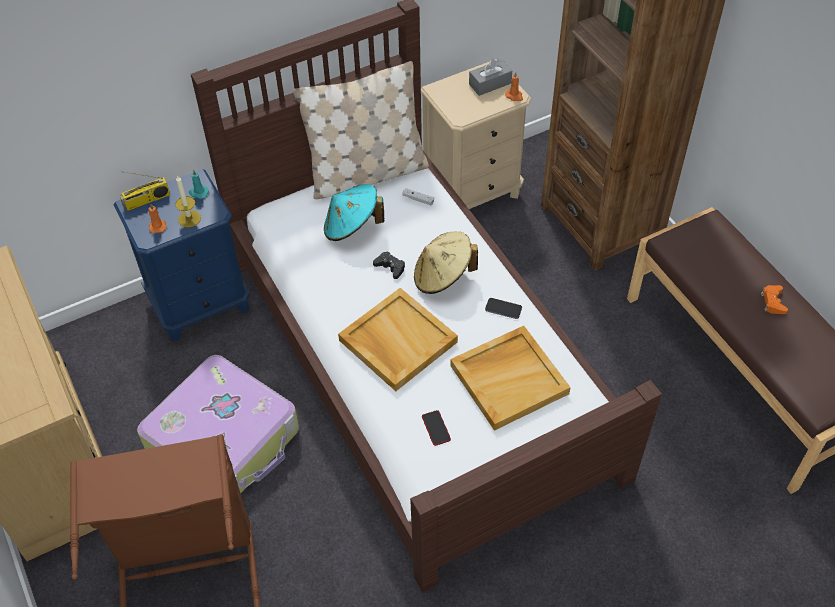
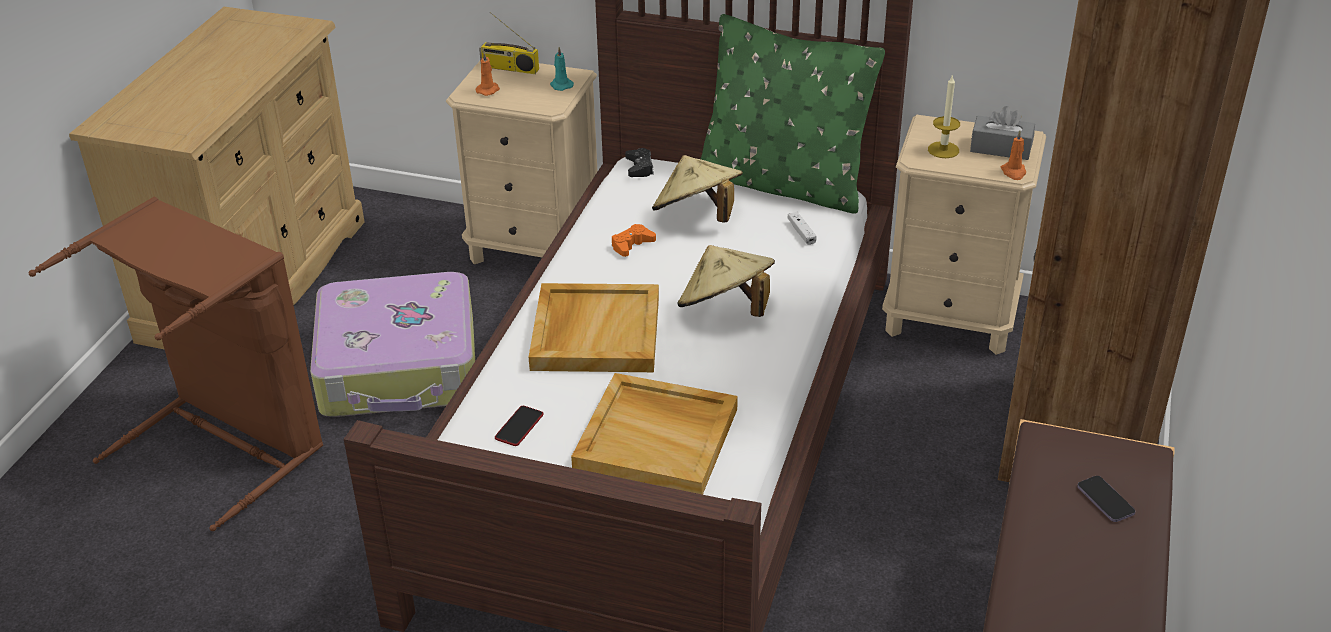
camera: 45 degrees right, 15 degrees down
blue nightstand [113,169,250,341] -> beige nightstand [446,61,598,264]
candle [175,175,201,228] -> candle moved to [928,74,960,158]
beige pillow [293,61,429,199] -> green pillow [701,14,885,214]
turquoise hat [324,184,384,241] -> beige hat [652,155,743,222]
black game controller [373,251,405,279] -> black game controller moved to [625,148,654,177]
phone [485,298,522,319] -> phone moved to [1077,476,1135,522]
orange game controller [761,285,788,314] -> orange game controller moved to [612,224,656,257]

